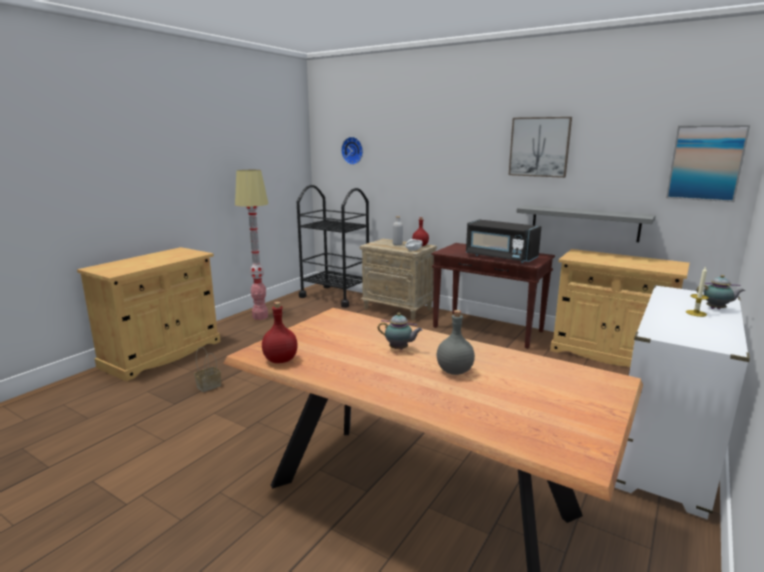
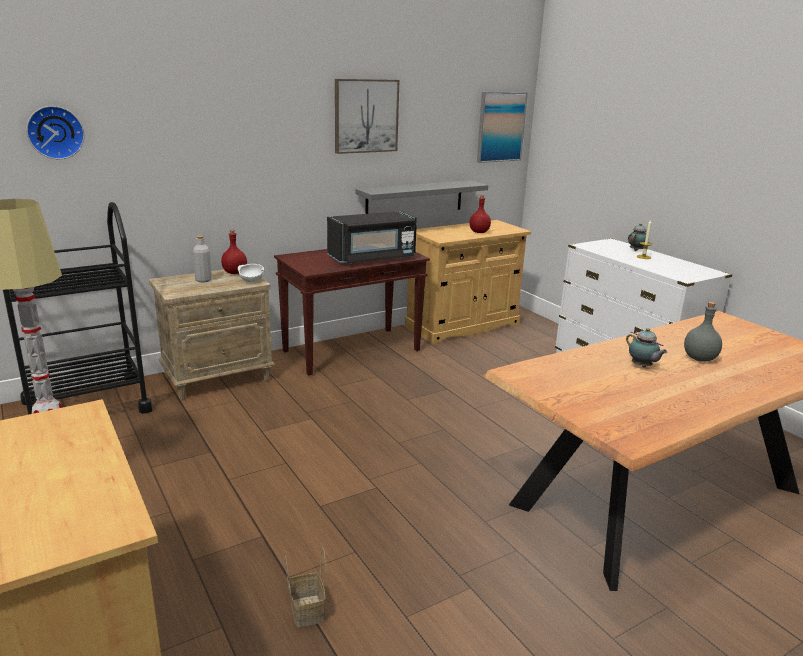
camera: 65 degrees left, 5 degrees up
red bottle [262,302,298,363] -> red bottle moved to [469,195,491,233]
teapot [378,313,422,350] -> teapot turned 105 degrees clockwise [626,328,668,368]

